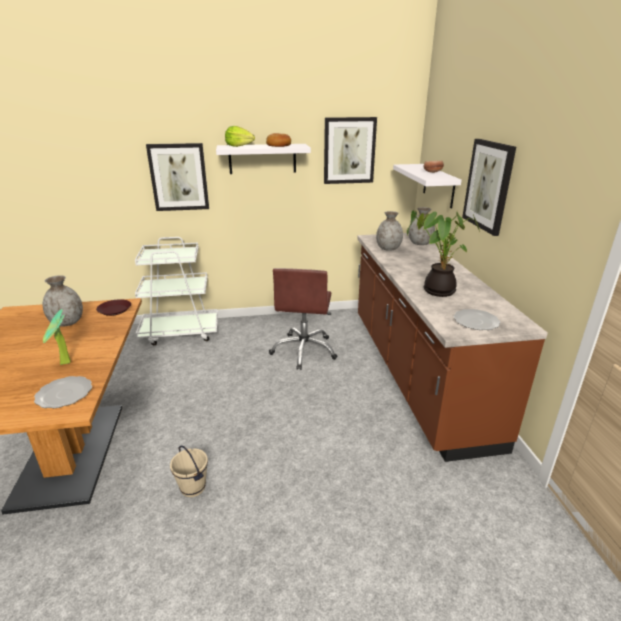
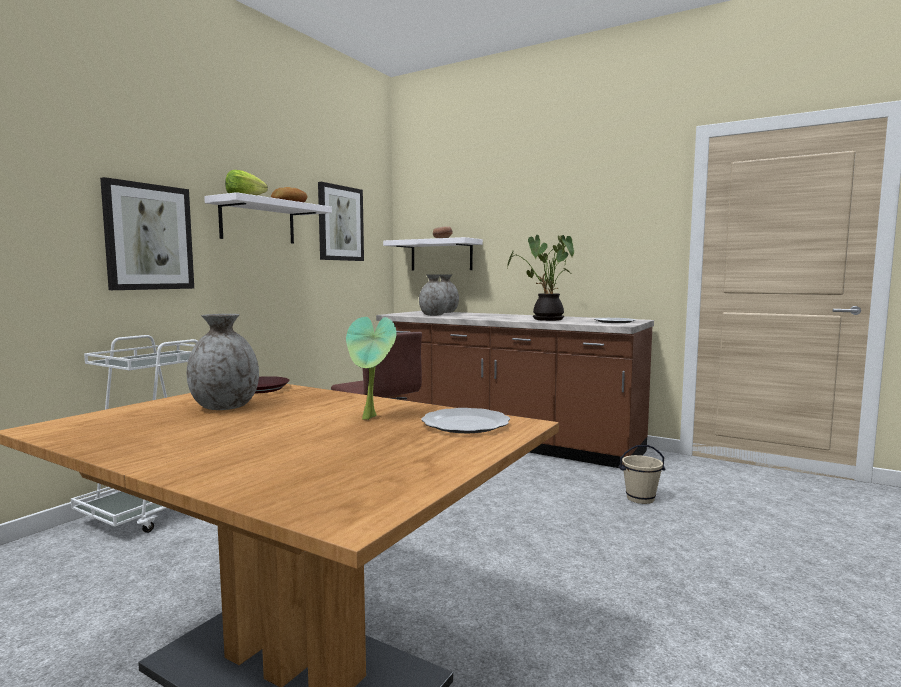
camera: 50 degrees left, 20 degrees down
beige bucket [170,446,208,497] -> beige bucket moved to [619,445,666,504]
picture [462,139,516,236] -> none

